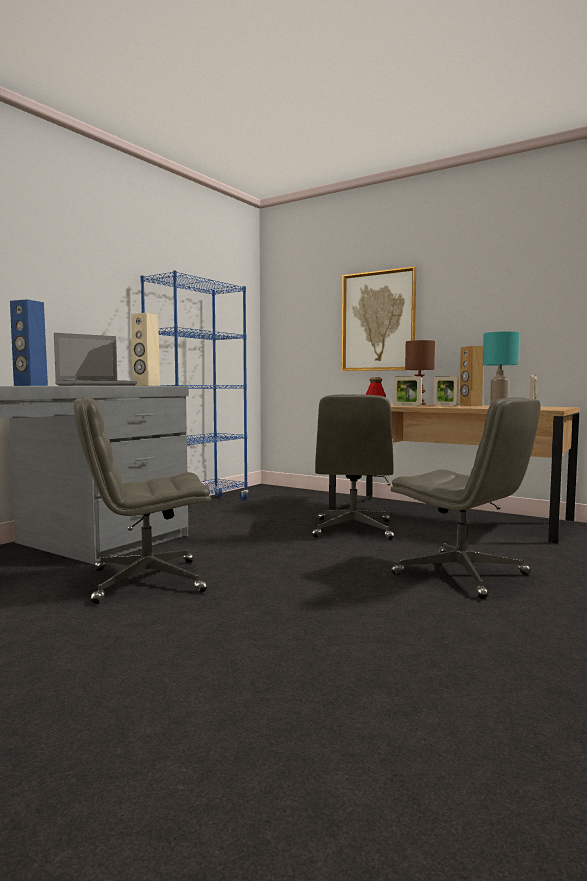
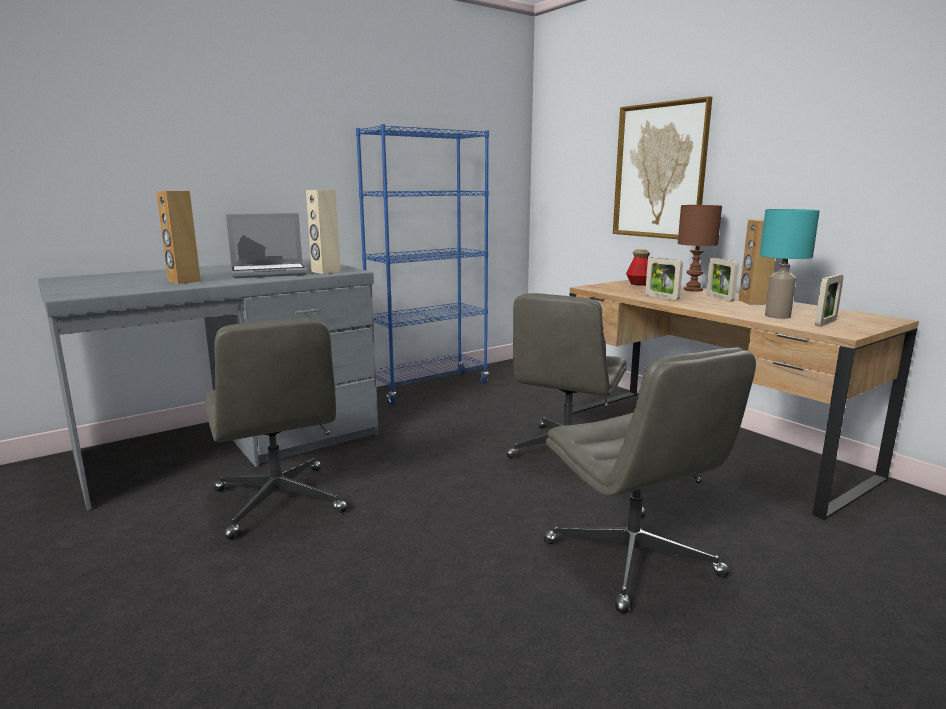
camera: 20 degrees right, 10 degrees up
blue speaker [10,299,48,386] -> brown speaker [156,191,201,284]
grey office chair [74,397,211,604] -> grey office chair turned 120 degrees counterclockwise [205,318,347,539]

